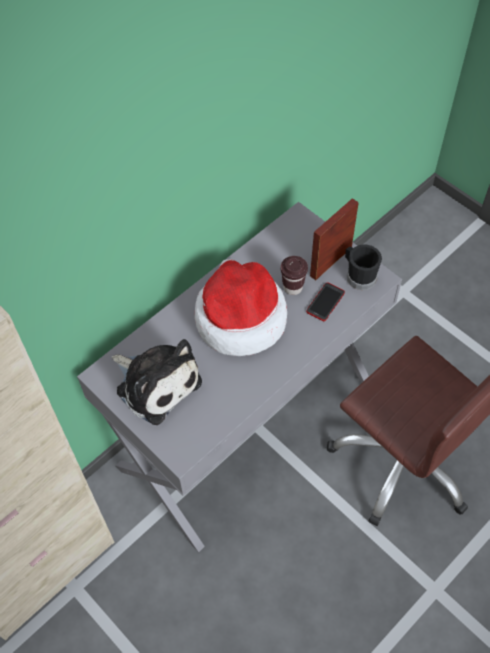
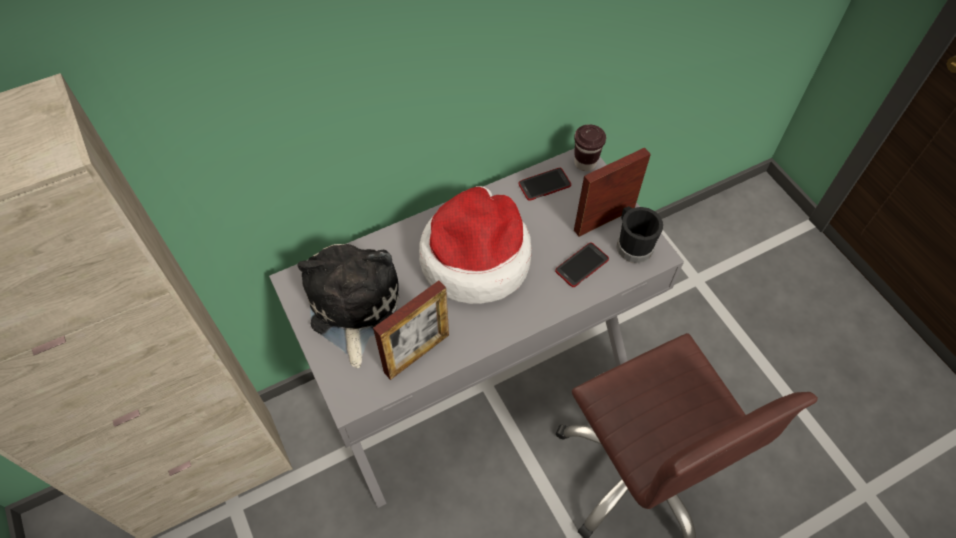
camera: 15 degrees right, 0 degrees up
plush toy [112,339,202,425] -> plush toy turned 150 degrees counterclockwise [297,244,399,369]
brown cup [280,256,308,295] -> brown cup moved to [574,124,606,171]
none -> picture frame [373,281,449,380]
none -> phone [518,168,571,201]

